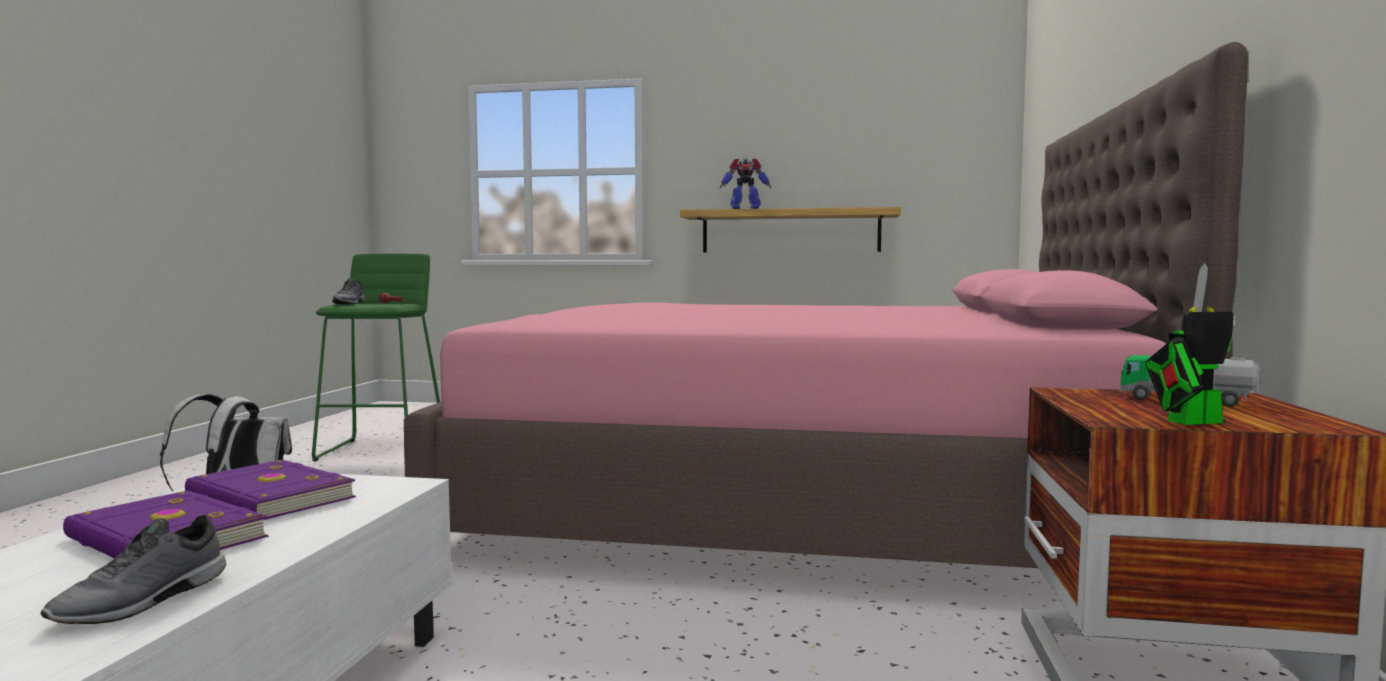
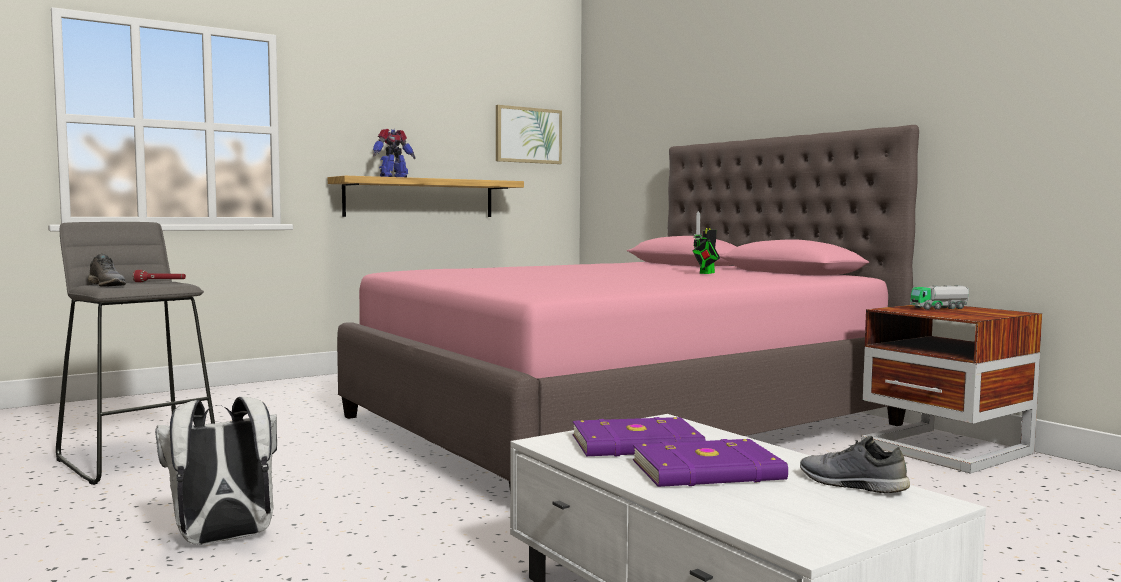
camera: 45 degrees left, 0 degrees up
grey shoe [40,515,226,624] -> grey shoe turned 150 degrees clockwise [800,436,910,493]
green stool [312,253,440,461] -> grey stool [56,222,215,485]
toy robot [1145,263,1234,425] -> toy robot moved to [693,211,720,274]
none -> picture [496,105,562,164]

